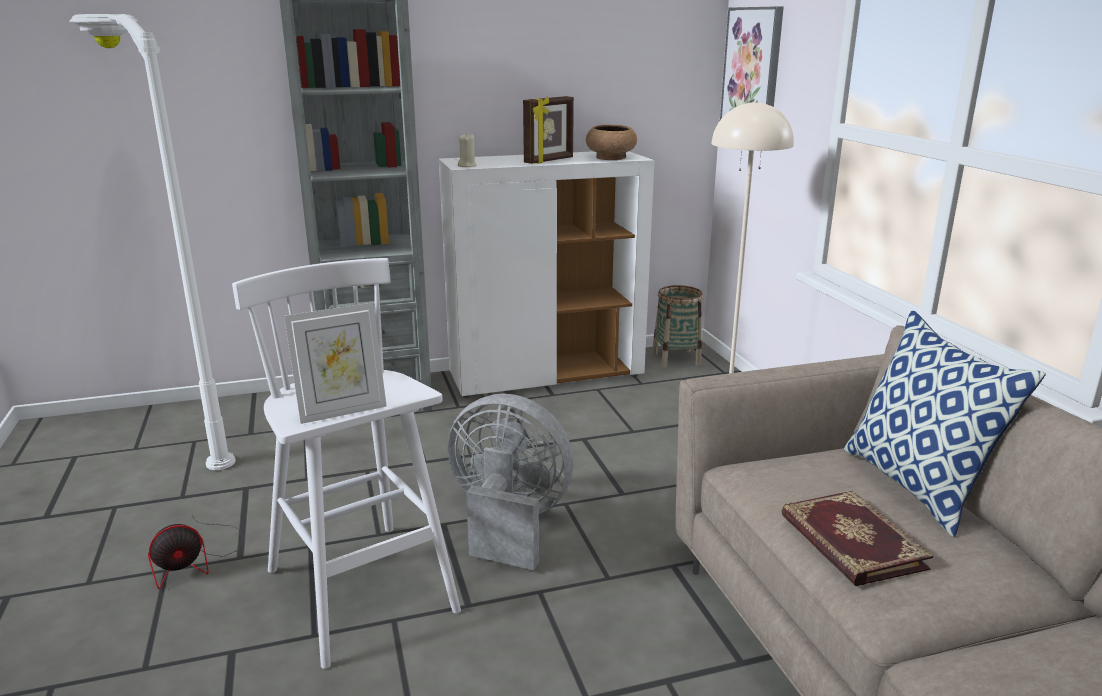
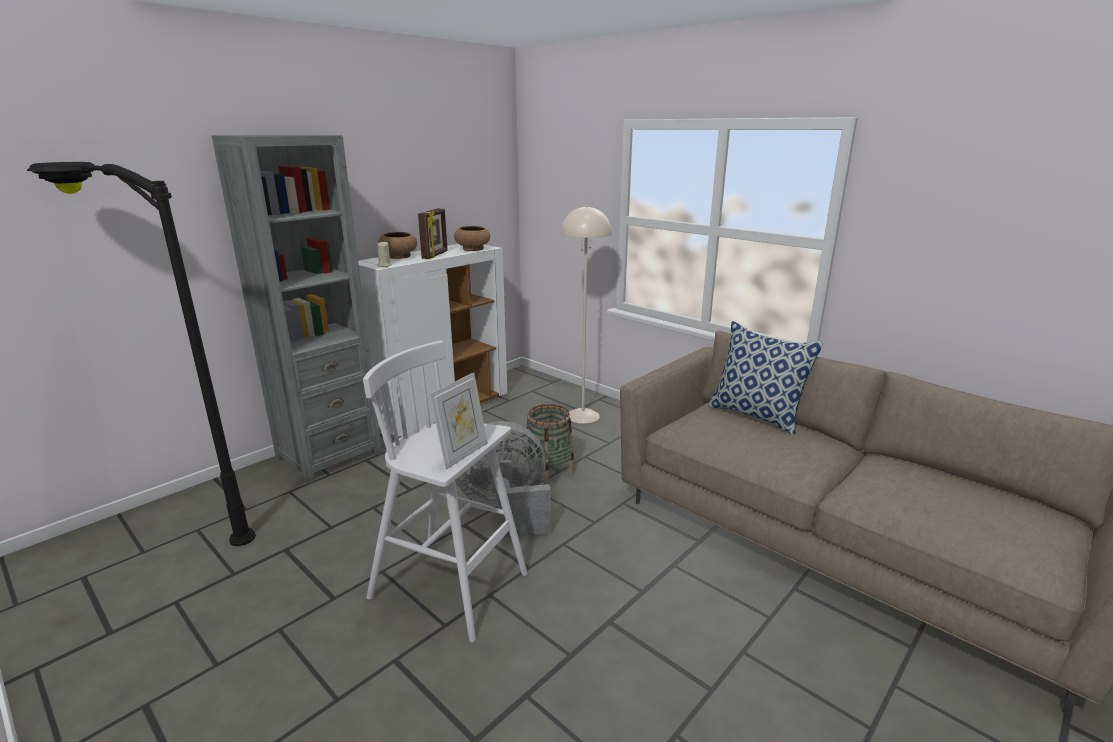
camera: 30 degrees left, 0 degrees up
white floor lamp [69,14,236,470] -> black floor lamp [27,162,256,546]
fan [148,515,245,589] -> none
basket [652,285,703,368] -> basket moved to [524,404,575,485]
picture [720,6,784,120] -> none
book [781,491,933,586] -> none
none -> brown bowl [378,232,417,259]

